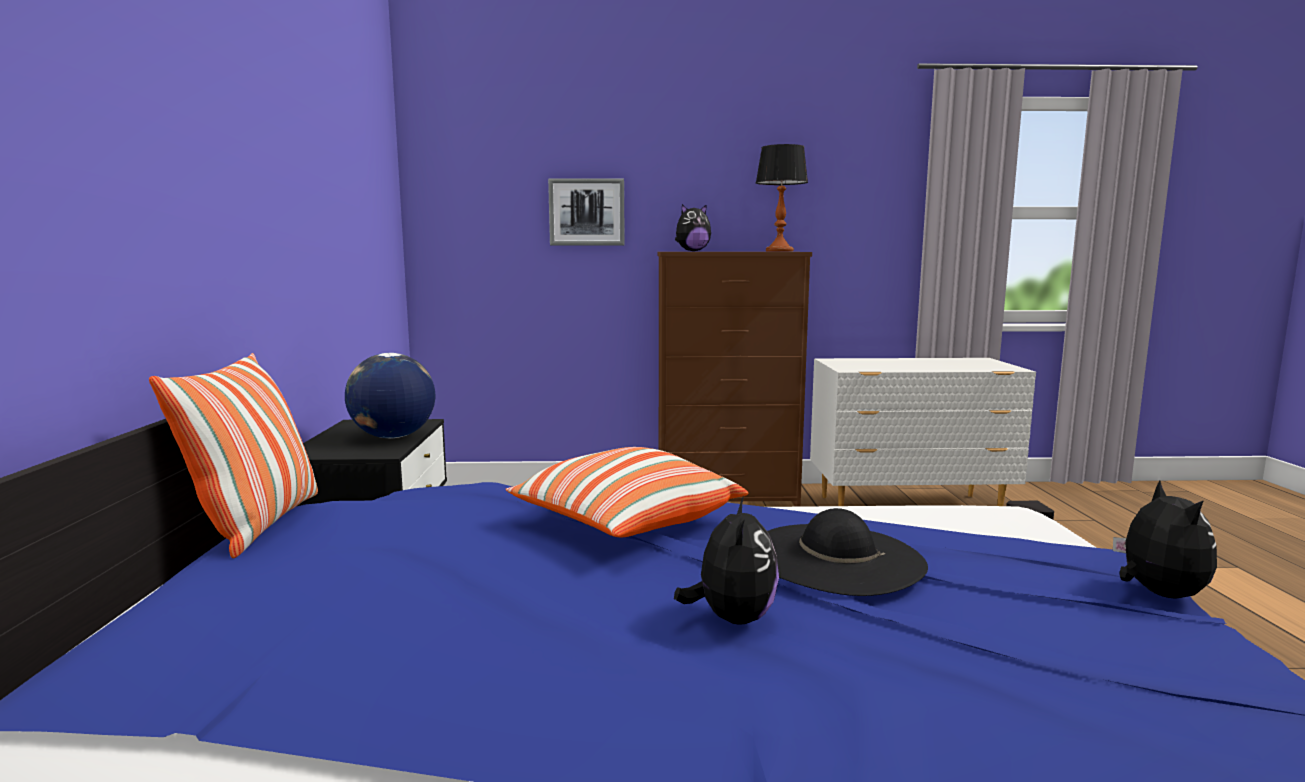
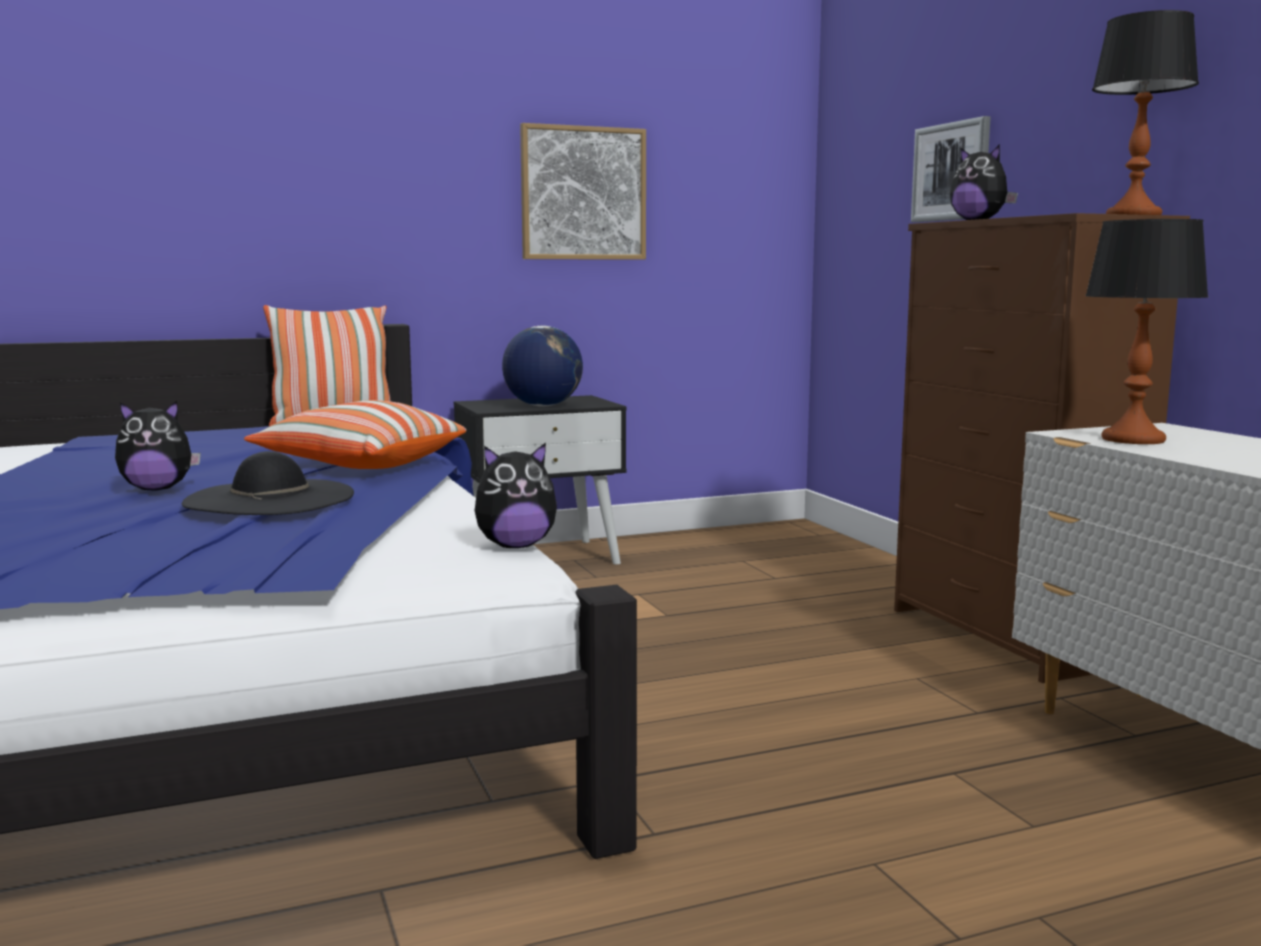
camera: 70 degrees right, 0 degrees up
plush toy [1113,480,1217,599] -> plush toy moved to [475,443,557,548]
none -> picture [520,123,646,260]
none -> table lamp [1085,219,1209,444]

